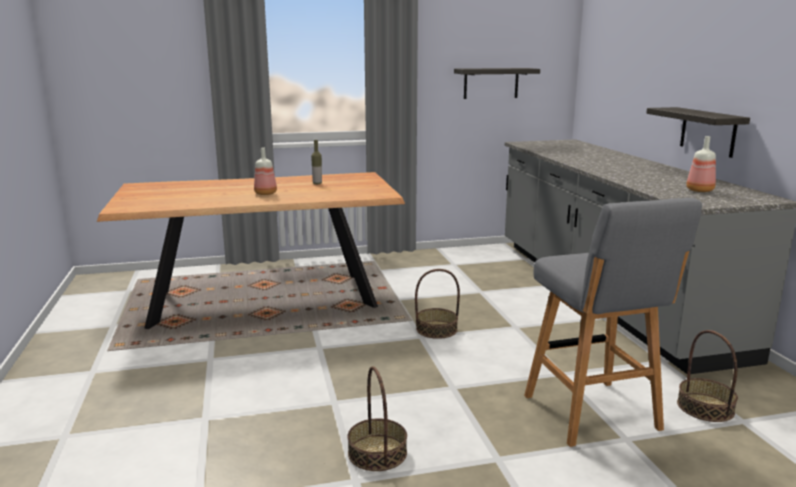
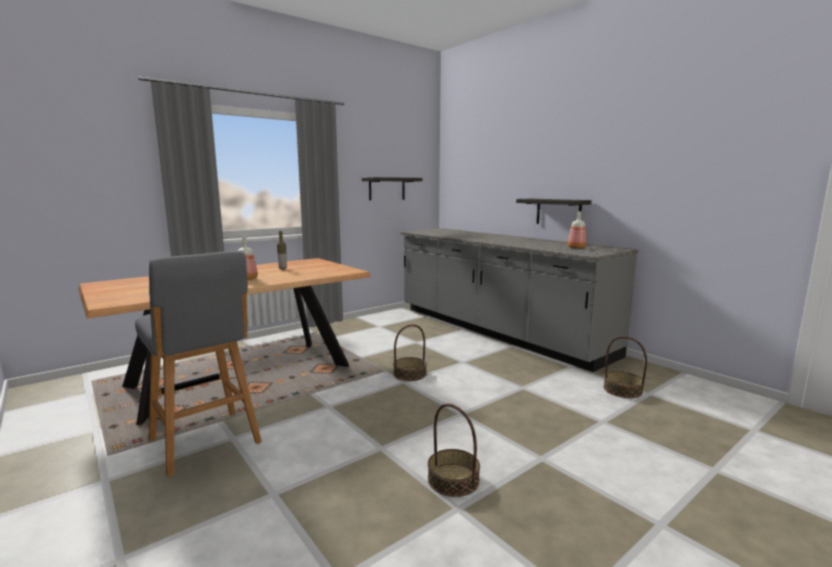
camera: 25 degrees left, 5 degrees down
grey stool [524,198,702,447] -> grey stool moved to [135,251,262,477]

